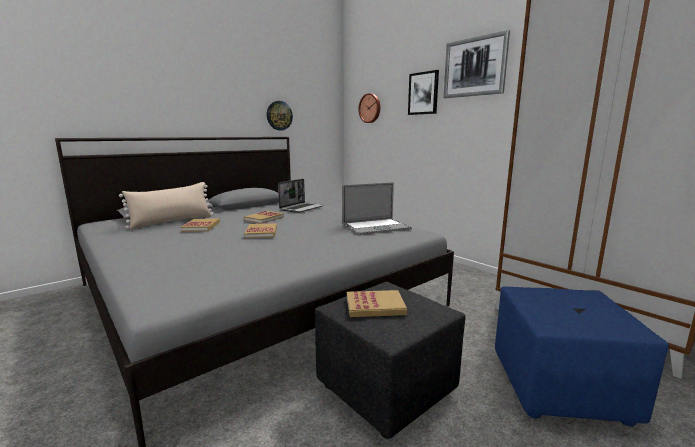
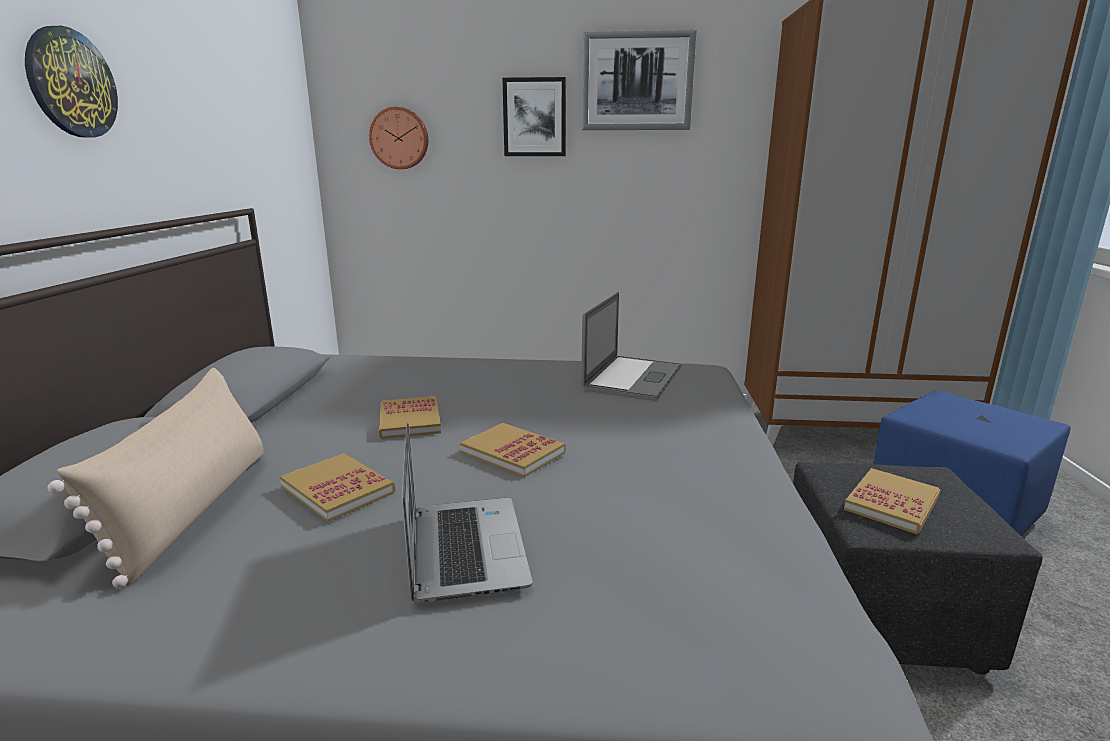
camera: 45 degrees left, 5 degrees up
wall clock [267,101,293,130] -> wall clock moved to [25,26,118,138]
laptop [278,179,324,213] -> laptop moved to [402,423,533,603]

